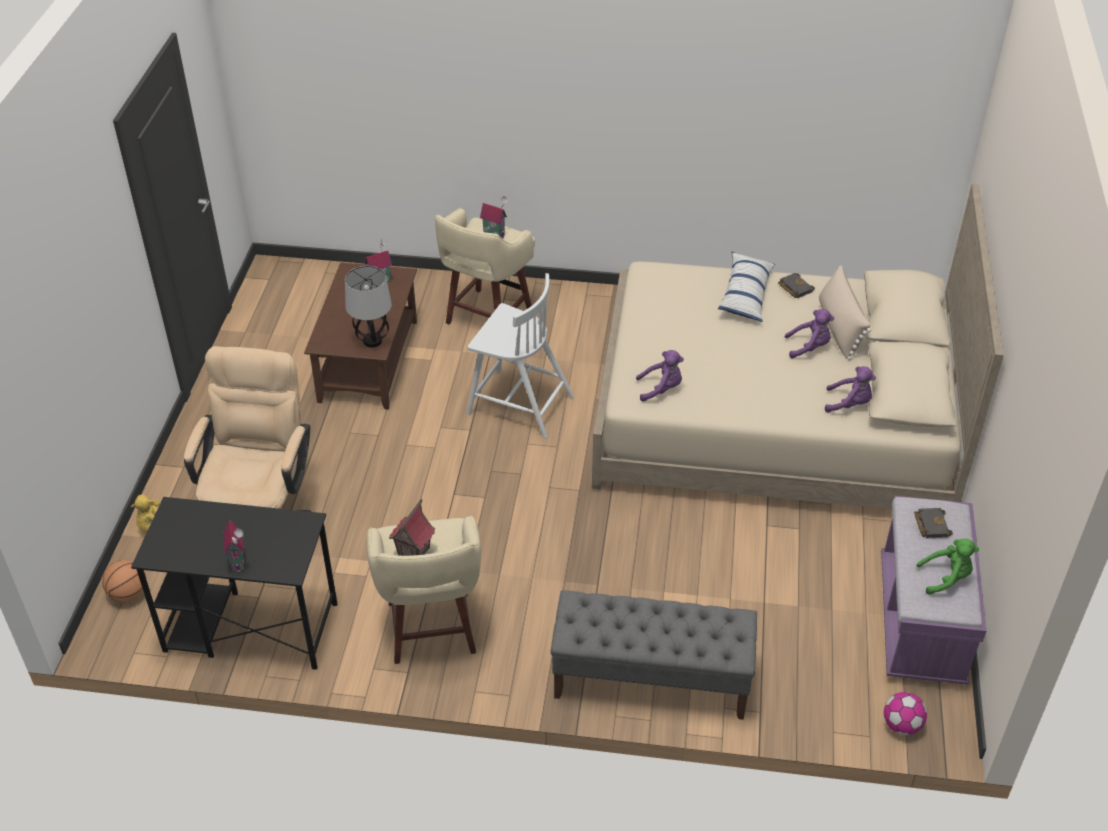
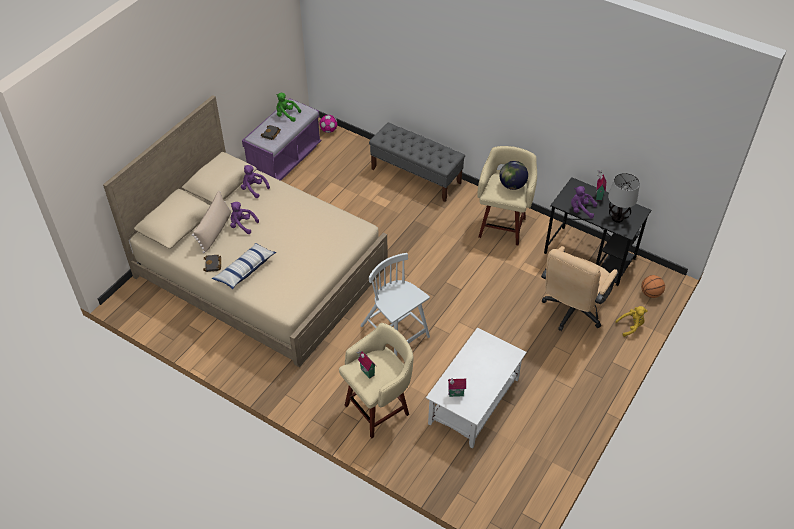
camera: 155 degrees left, 5 degrees up
brown coffee table [304,262,417,410] -> white coffee table [426,328,527,448]
table lamp [345,266,392,347] -> table lamp moved to [608,173,640,223]
toy house [389,499,435,556] -> globe [499,161,528,190]
purple plush toy [636,350,684,402] -> purple plush toy moved to [571,186,597,218]

